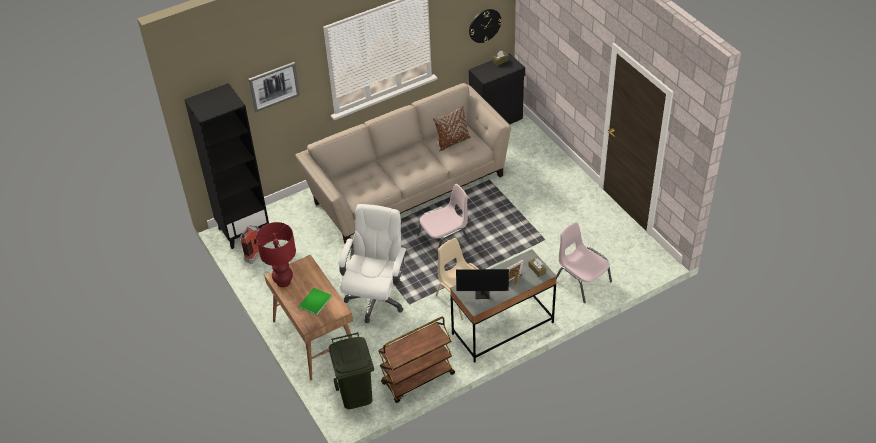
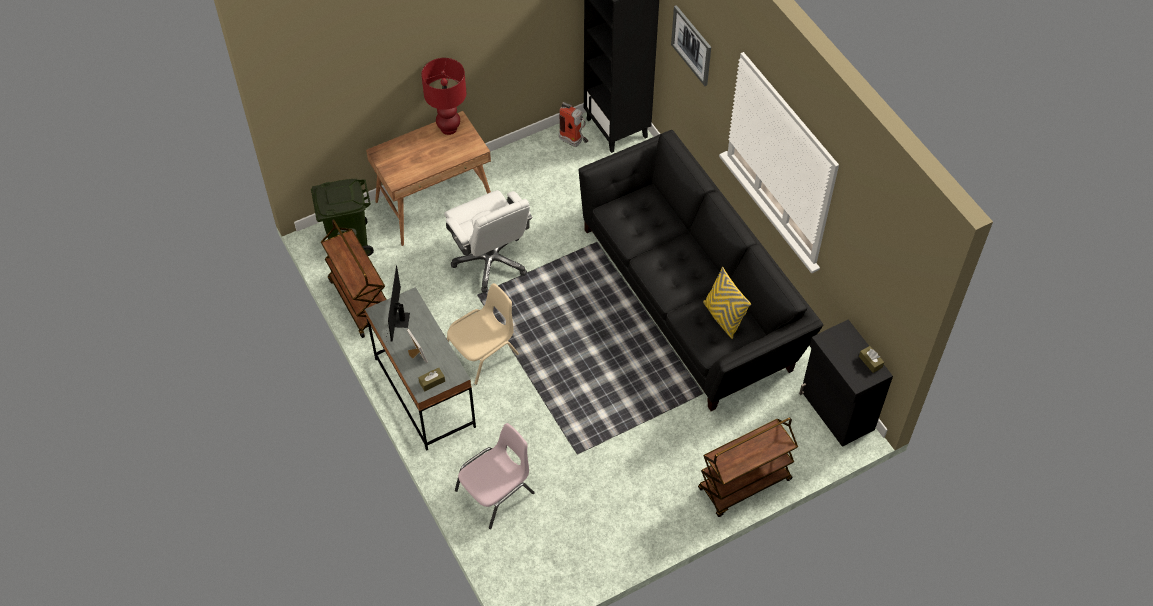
camera: 90 degrees right, 10 degrees up
beige sofa [296,83,511,243] -> black sofa [579,130,823,411]
green book [298,288,332,315] -> none
white office chair [339,204,407,323] -> white office chair turned 45 degrees clockwise [444,190,533,292]
pink chair [417,184,471,259] -> none
brown pillow [433,106,471,151] -> yellow pillow [703,267,751,339]
wall clock [469,9,502,43] -> none
none -> brown cart [698,417,798,517]

